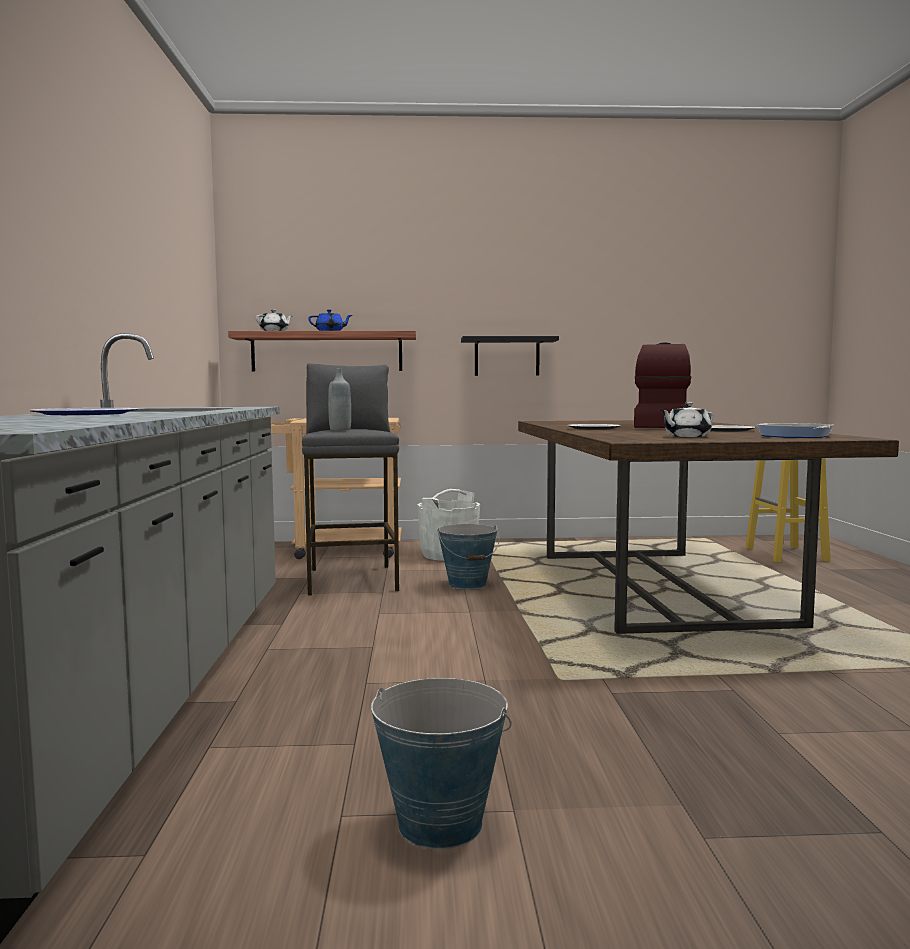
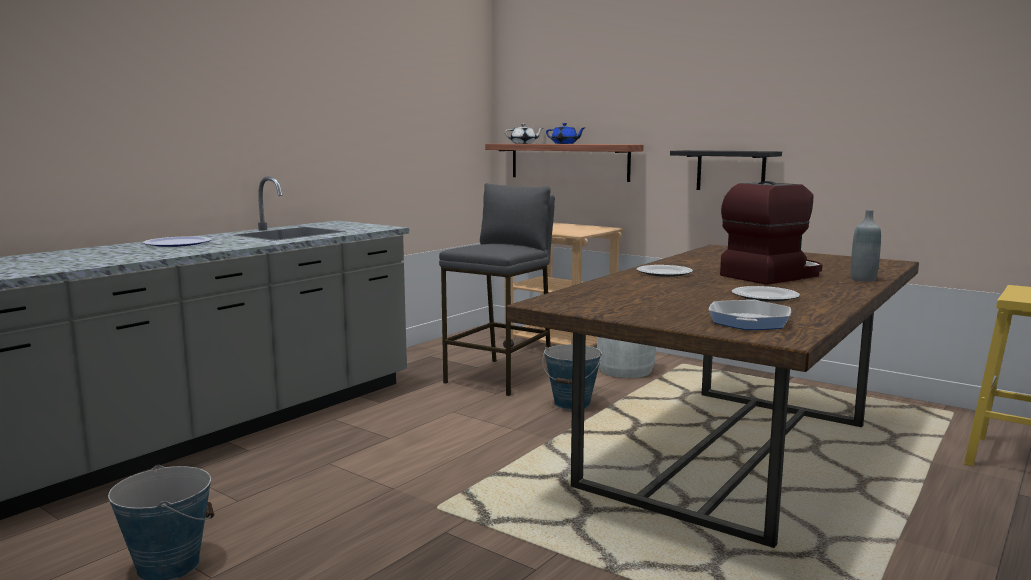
camera: 40 degrees right, 5 degrees up
grey bottle [328,368,351,431] -> grey bottle moved to [851,210,881,282]
white teapot [661,402,713,437] -> none

